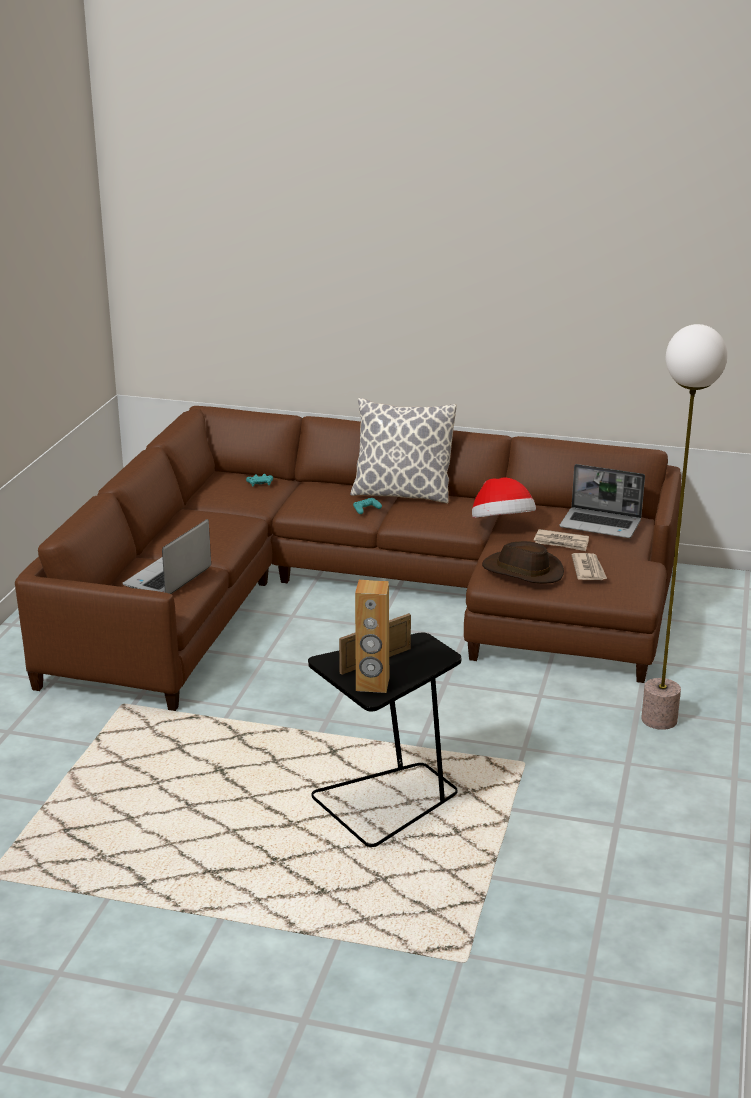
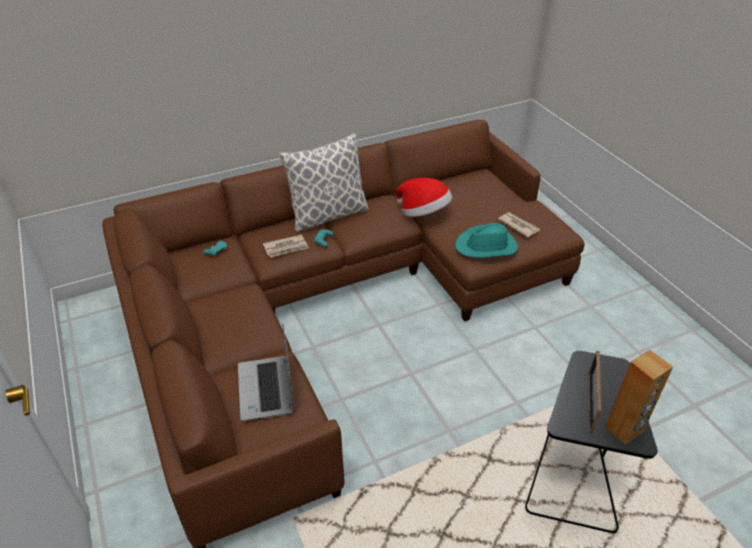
camera: 40 degrees left, 15 degrees up
brown hat [482,541,564,583] -> turquoise hat [455,223,518,258]
newspaper [534,529,589,551] -> newspaper moved to [263,234,309,258]
laptop [559,464,645,538] -> none
floor lamp [641,324,727,730] -> none

